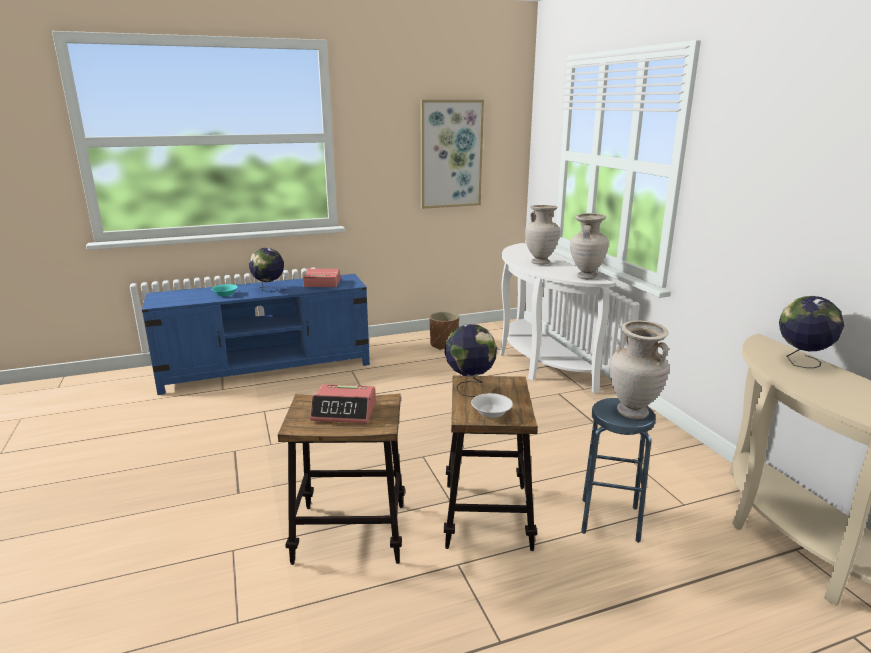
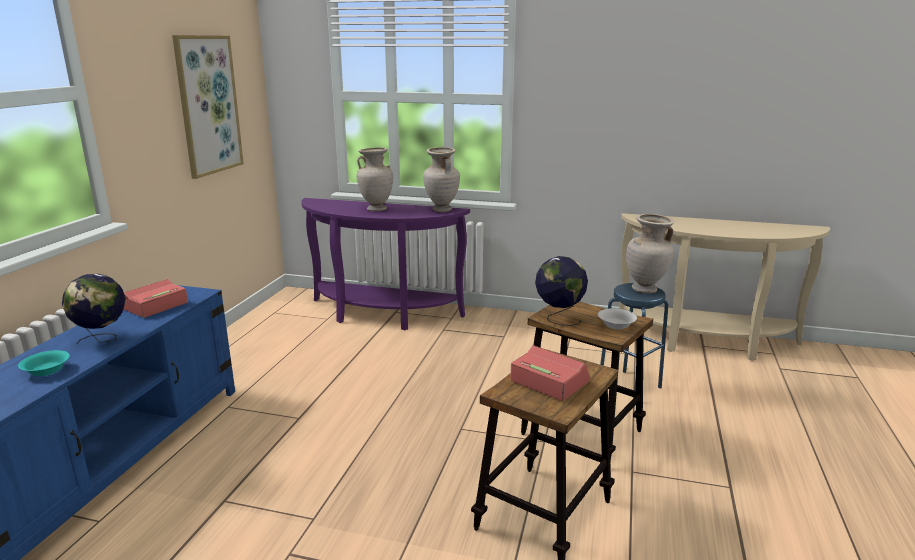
camera: 55 degrees left, 0 degrees up
alarm clock [310,384,376,423] -> alarm clock turned 90 degrees counterclockwise [510,345,590,401]
brown planter [429,311,459,350] -> none
white console table [500,243,614,393] -> purple console table [301,198,470,330]
globe [779,296,845,368] -> none

